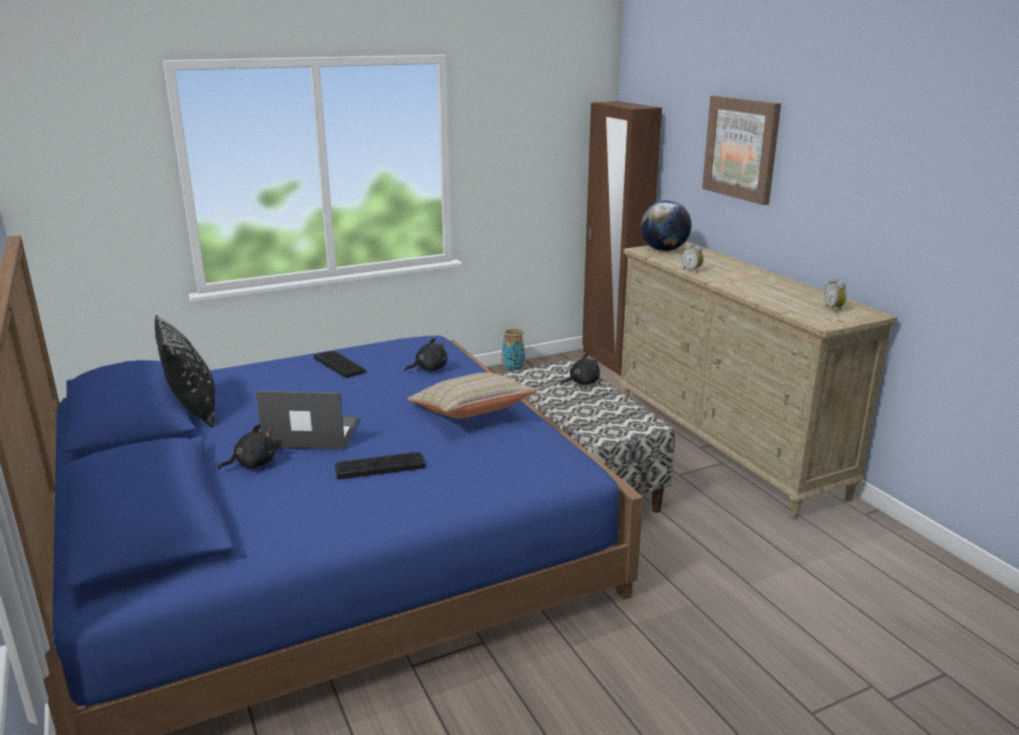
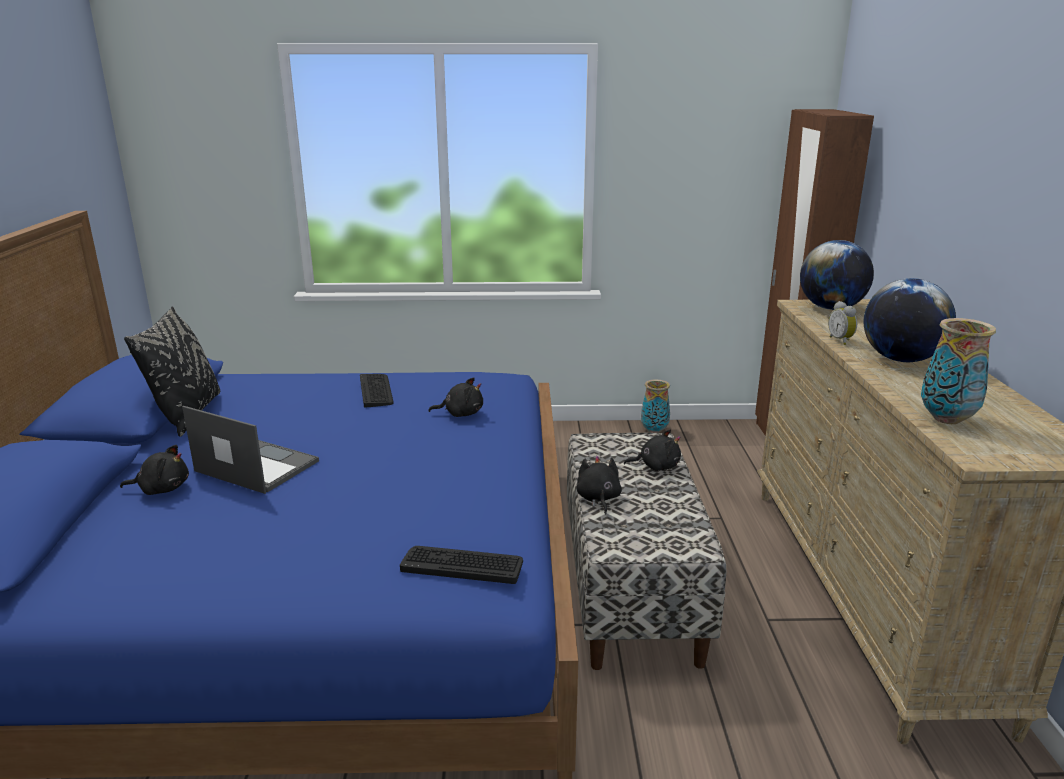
camera: 25 degrees right, 0 degrees up
keyboard [335,452,425,480] -> keyboard moved to [400,546,523,584]
beige pillow [407,372,538,418] -> none
picture [702,96,781,205] -> none
alarm clock [824,277,847,313] -> none
none -> black plush toy [576,456,622,514]
none -> globe [864,278,956,362]
none -> vase [921,318,996,424]

